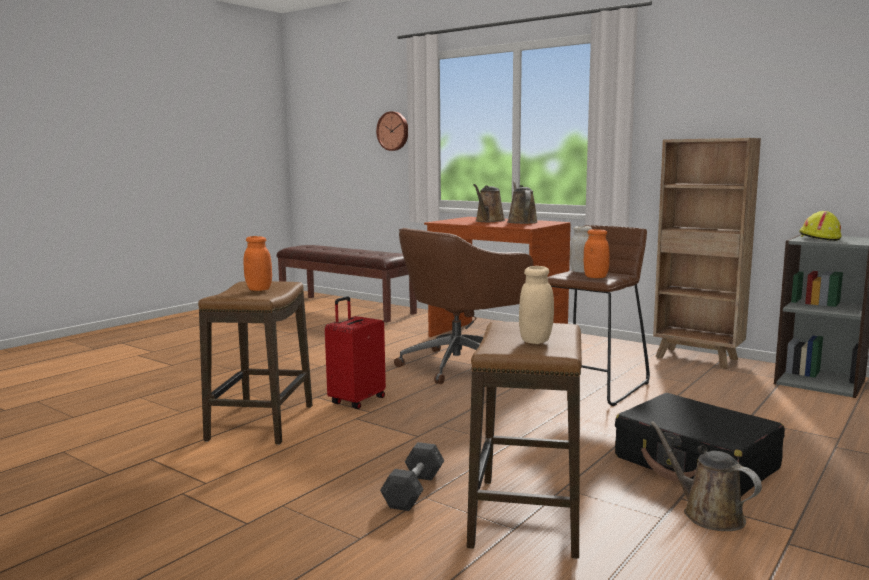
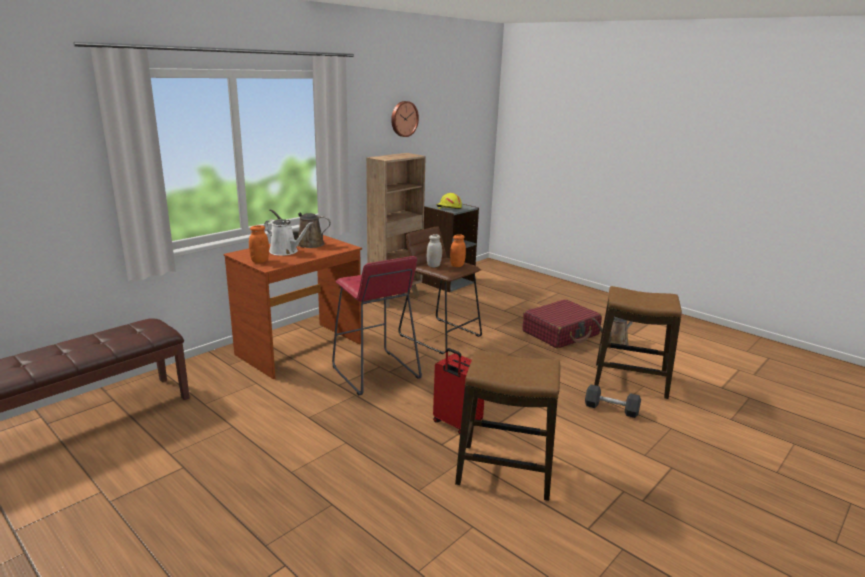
camera: 85 degrees left, 10 degrees up
orange jar [243,236,272,291] -> orange jar moved to [249,225,269,263]
wall clock [376,111,408,151] -> wall clock moved to [391,101,419,137]
brown office chair [394,228,534,384] -> red stool [332,256,422,395]
brown watering can [473,184,506,222] -> white watering can [264,219,313,256]
beige jar [519,266,554,344] -> none
black suitcase [615,393,785,496] -> red suitcase [523,299,602,348]

